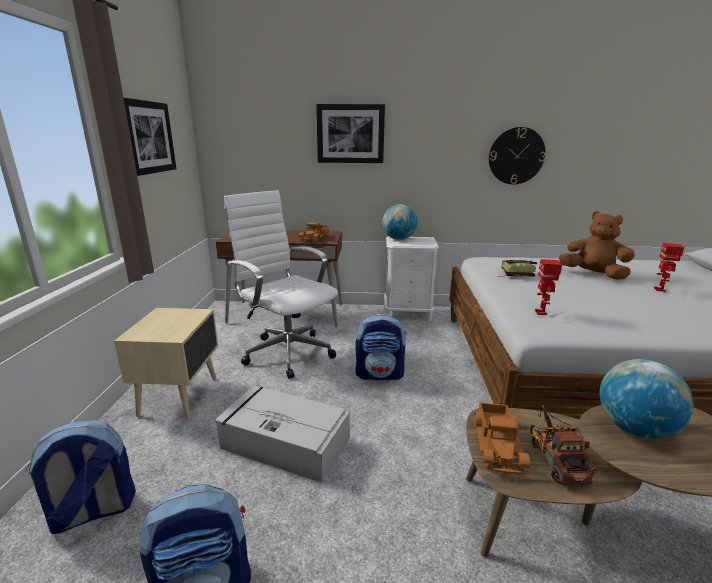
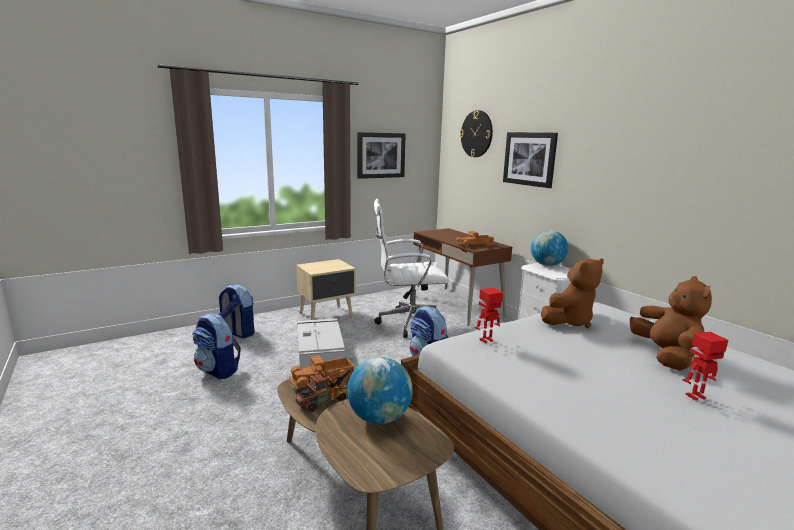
camera: 55 degrees right, 5 degrees down
white office chair [224,190,338,379] -> white office chair turned 105 degrees counterclockwise [374,199,449,338]
wall clock [489,127,546,184] -> wall clock moved to [460,110,493,157]
book [498,260,537,277] -> brown plush toy [541,258,604,328]

